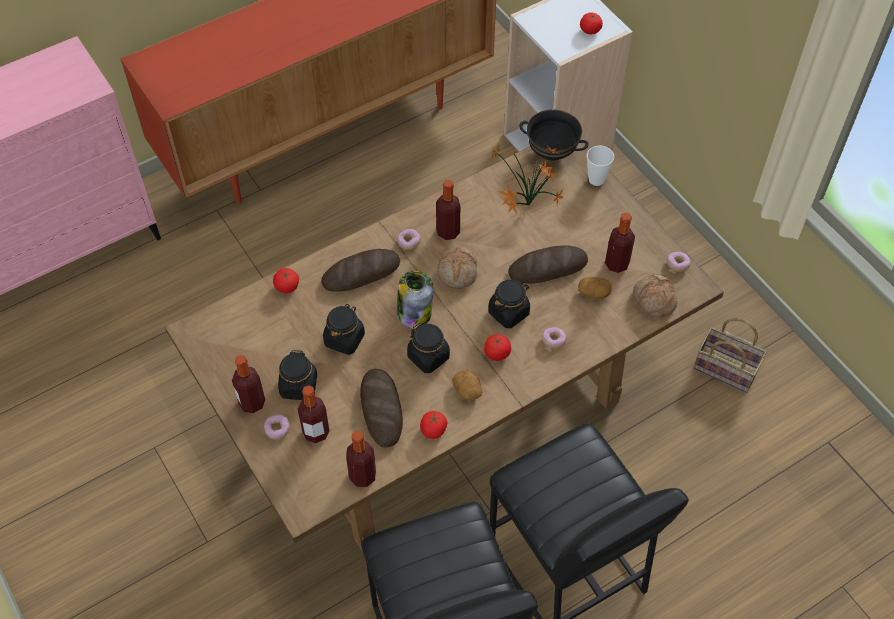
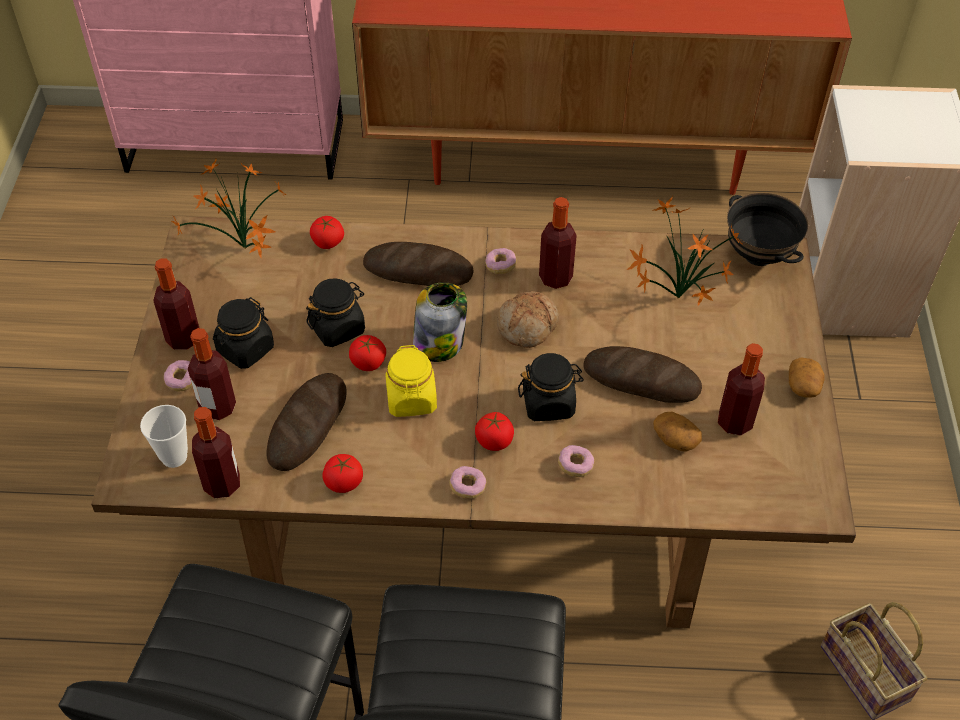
camera: 35 degrees right, 5 degrees down
black jar [407,323,450,373] -> yellow jar [385,345,437,417]
potato [452,371,482,401] -> potato moved to [789,358,825,397]
tomato [580,13,603,34] -> tomato moved to [349,335,386,371]
cup [587,145,614,186] -> cup moved to [140,405,188,468]
bread [633,275,677,318] -> none
donut [667,252,691,272] -> donut moved to [449,466,486,499]
none -> potted plant [171,159,287,258]

